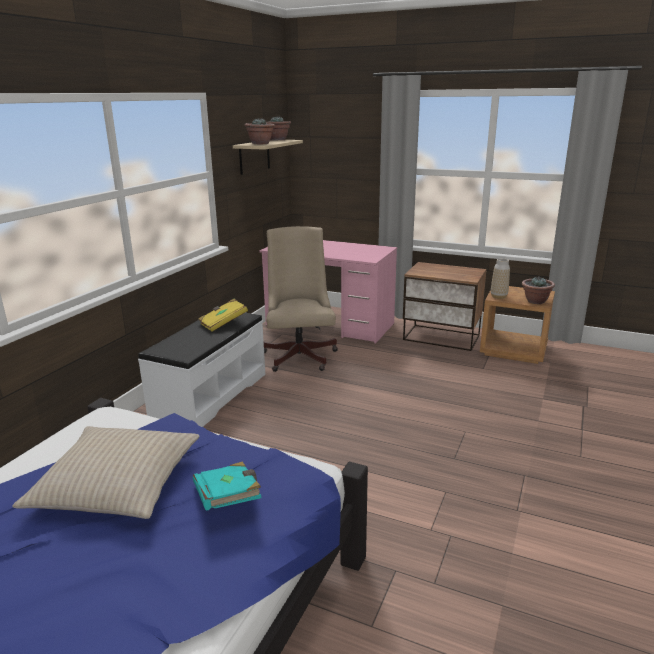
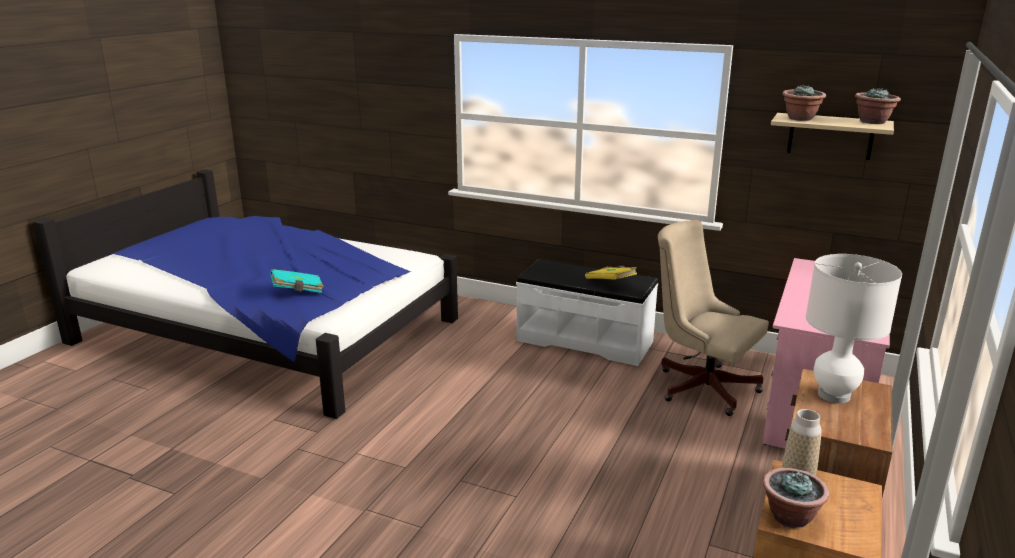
camera: 90 degrees right, 0 degrees up
beige pillow [12,426,199,519] -> none
beige office chair [264,226,338,372] -> beige office chair turned 135 degrees counterclockwise [658,220,769,416]
none -> white table lamp [806,254,902,403]

